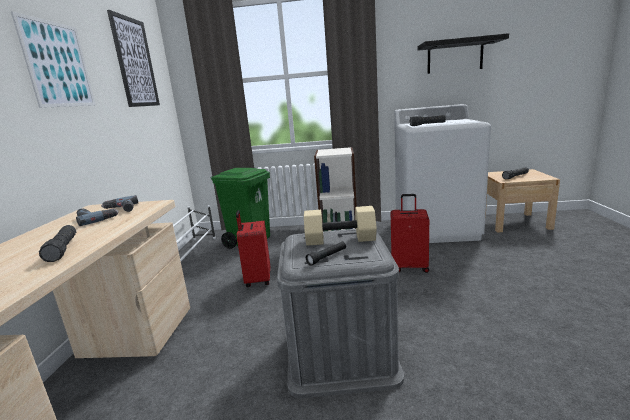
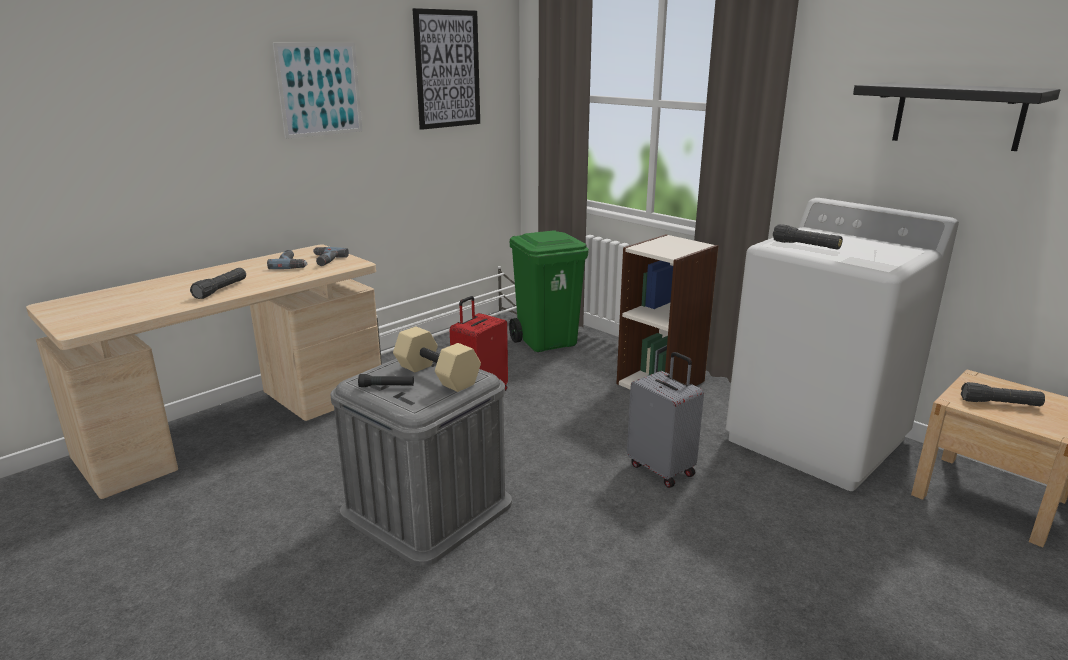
camera: 40 degrees right, 5 degrees up
red suitcase [391,194,429,273] -> grey suitcase [627,352,704,488]

